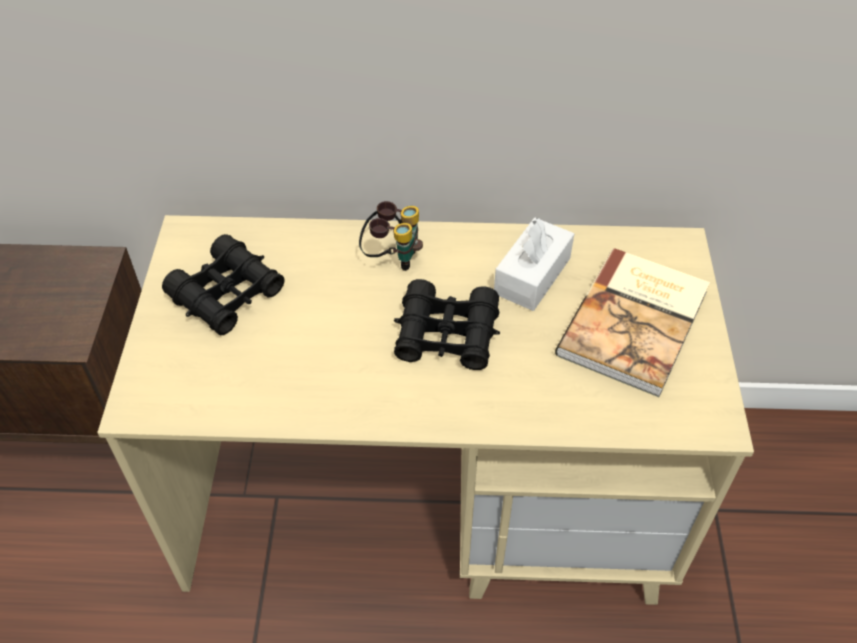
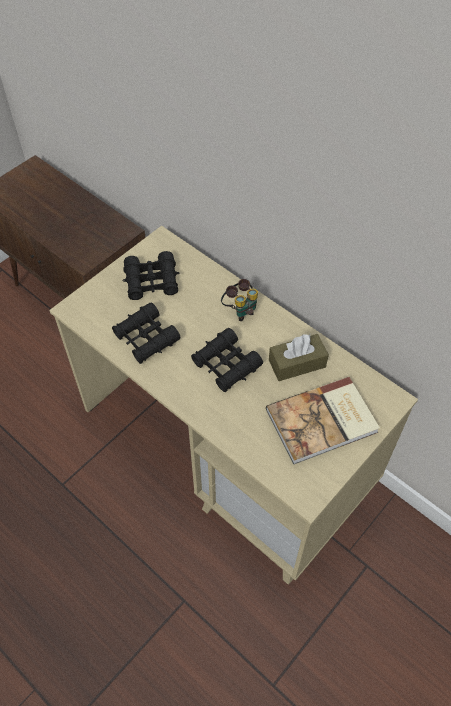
camera: 40 degrees right, 5 degrees up
white tissue box [494,218,574,311] -> brown tissue box [269,334,329,381]
none -> black binoculars [112,302,180,364]

